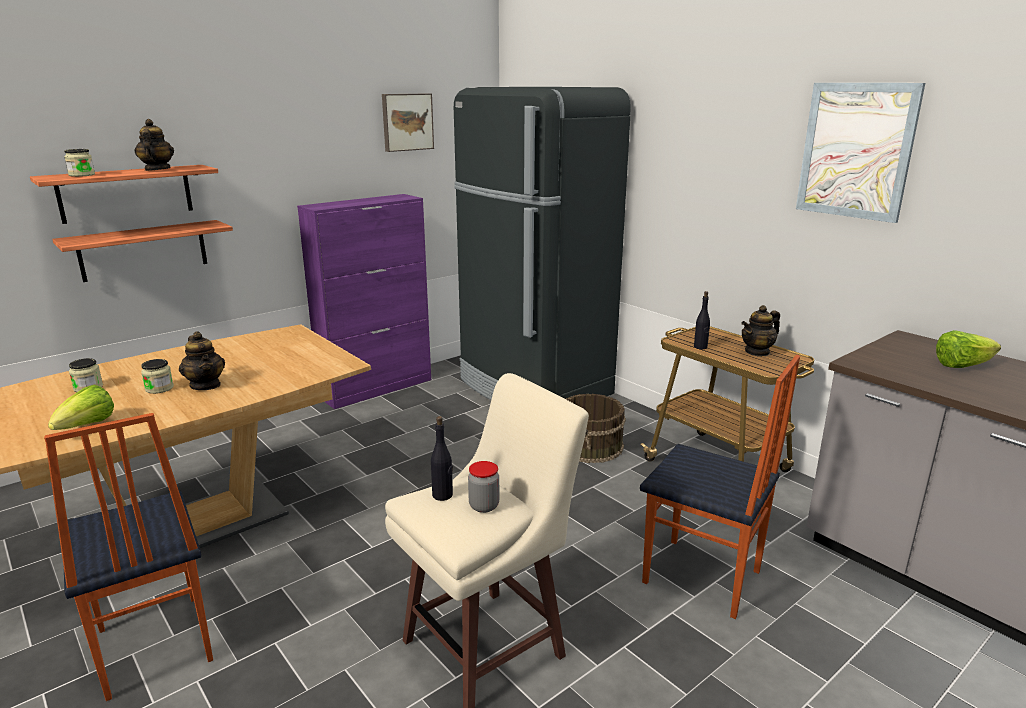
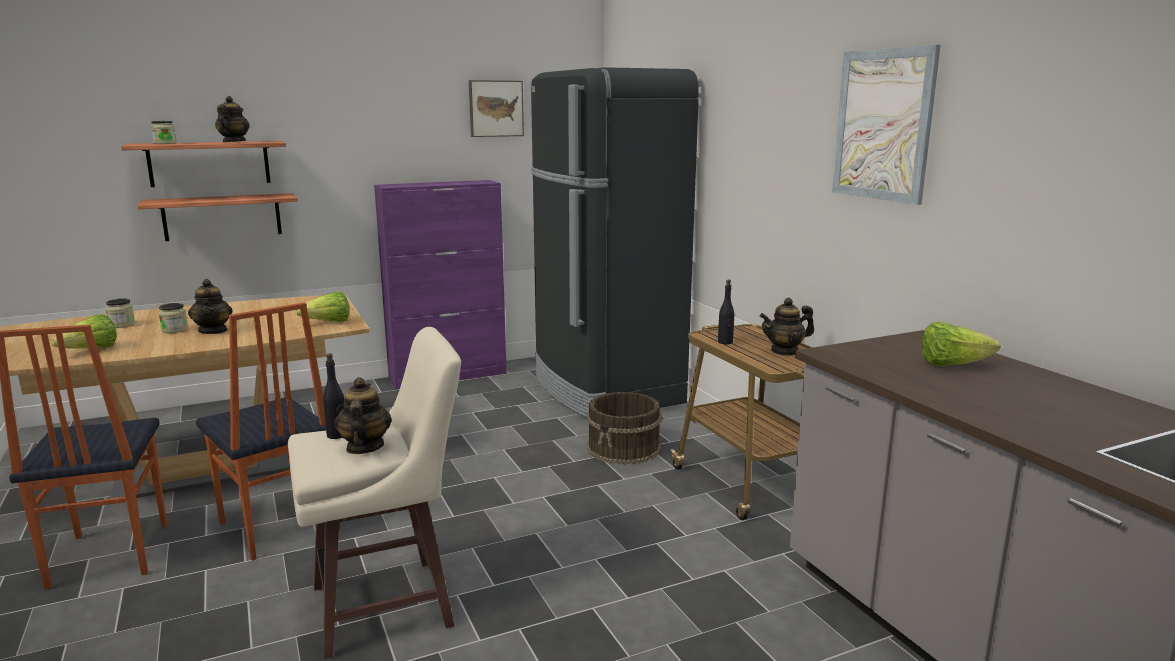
camera: 15 degrees right, 5 degrees down
jar [468,461,499,513] -> teapot [334,377,392,454]
chair [640,355,800,619] -> chair moved to [196,302,326,561]
none -> lettuce [296,292,349,322]

